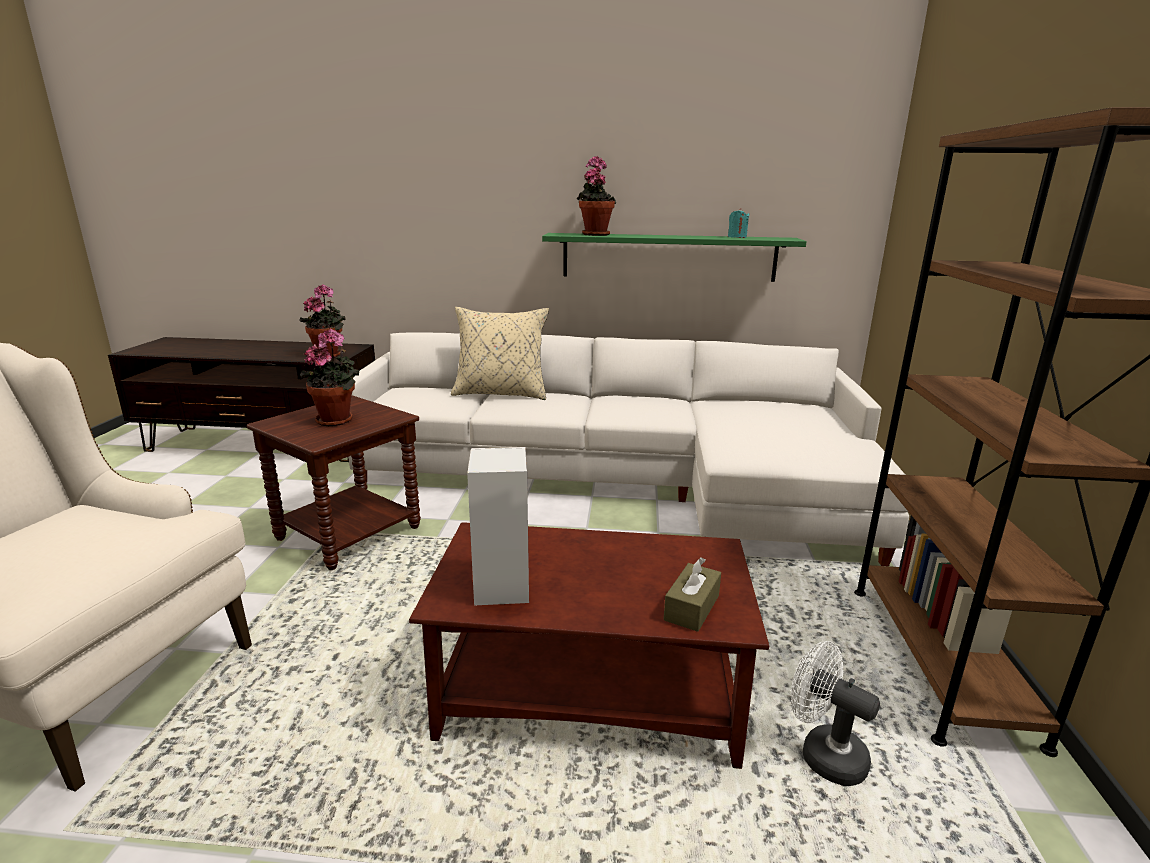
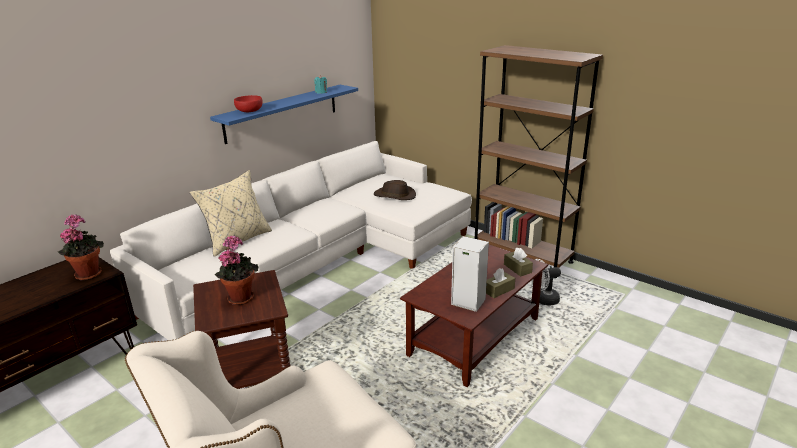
camera: 55 degrees left, 5 degrees up
green shelf [542,233,807,282] -> blue shelf [210,85,358,144]
potted plant [577,156,616,236] -> red bowl [234,95,263,112]
none -> brown hat [374,180,416,200]
none -> brown tissue box [486,268,515,298]

